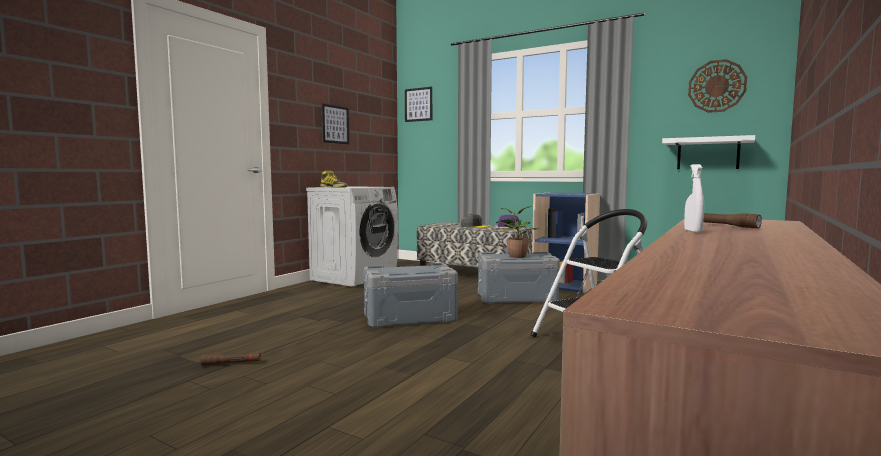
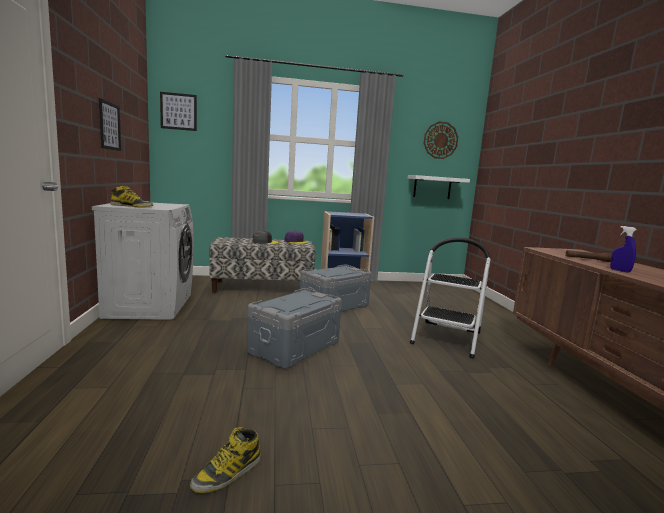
camera: 40 degrees left, 5 degrees up
brown flashlight [201,353,261,366] -> boot [190,427,261,493]
potted plant [496,206,539,258] -> none
white spray bottle [684,164,704,233] -> blue spray bottle [610,226,637,273]

